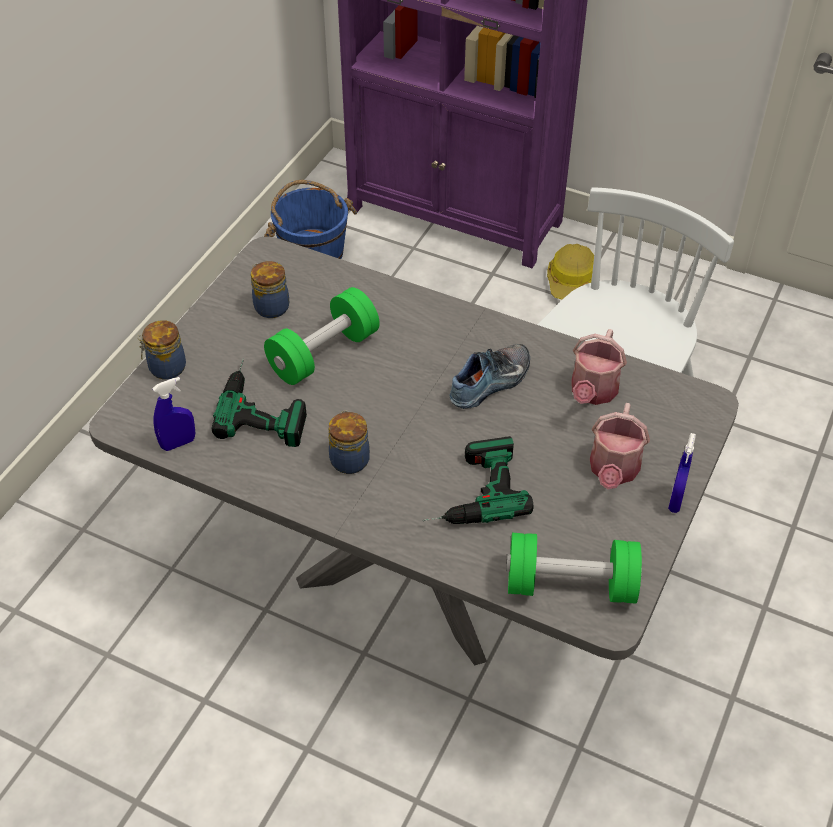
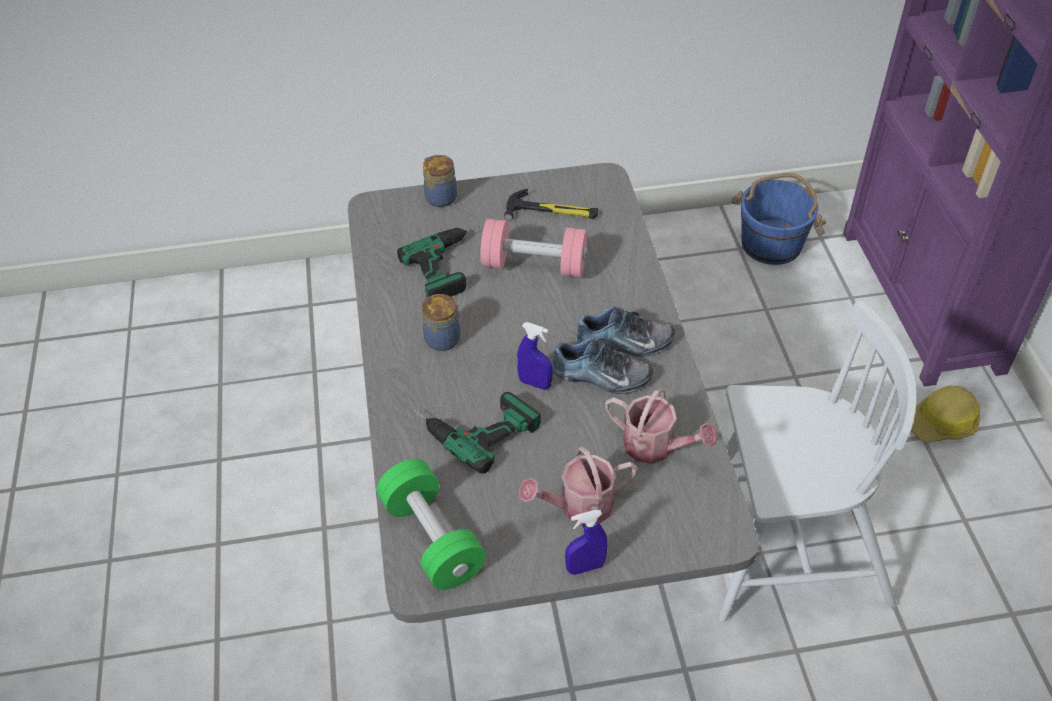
camera: 55 degrees right, 0 degrees up
blue spray bottle [152,377,195,451] -> blue spray bottle moved to [517,322,553,390]
jar [251,261,289,318] -> hammer [504,188,598,220]
green dumbbell [264,287,380,385] -> pink dumbbell [480,219,587,278]
watering can [571,329,627,405] -> watering can turned 135 degrees counterclockwise [605,388,717,464]
none -> shoe [575,306,675,357]

